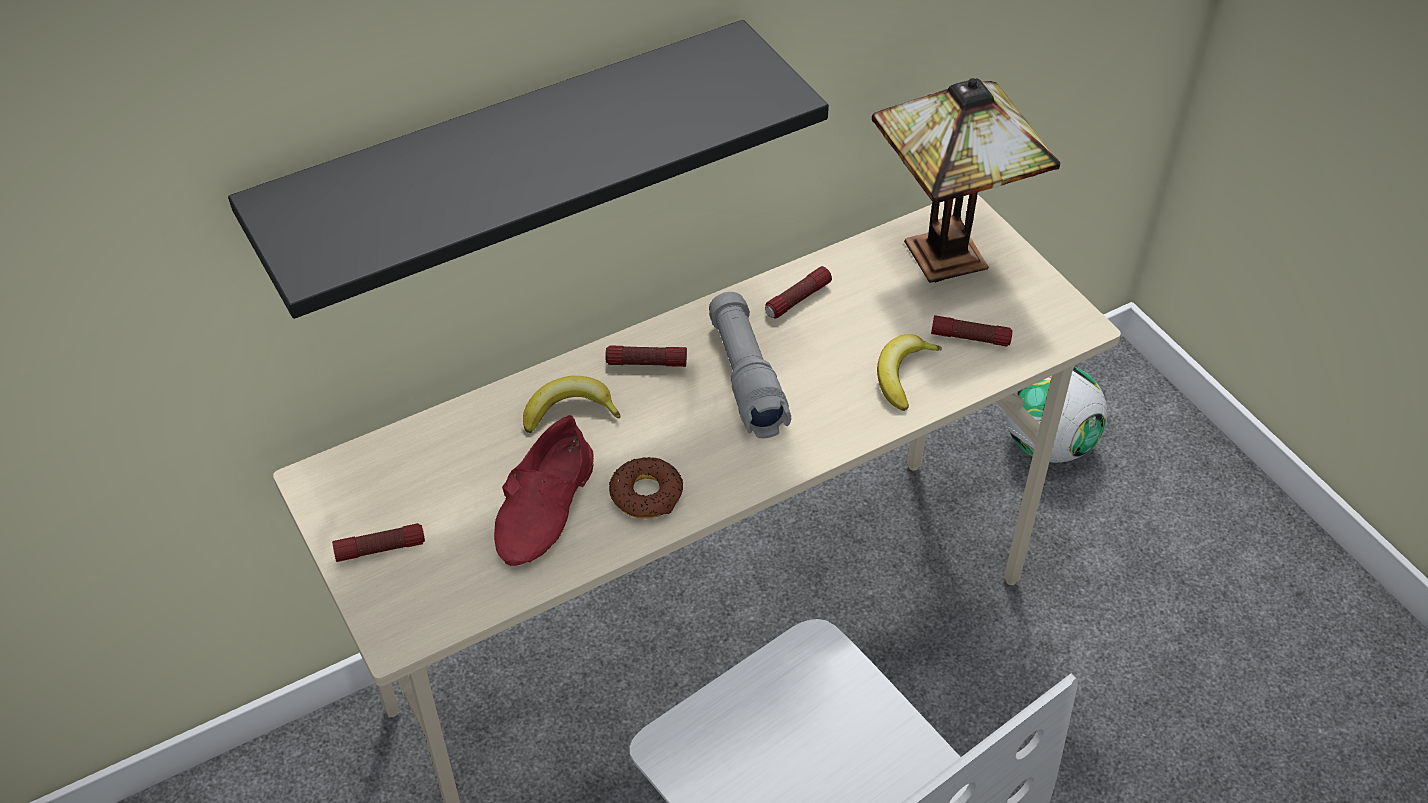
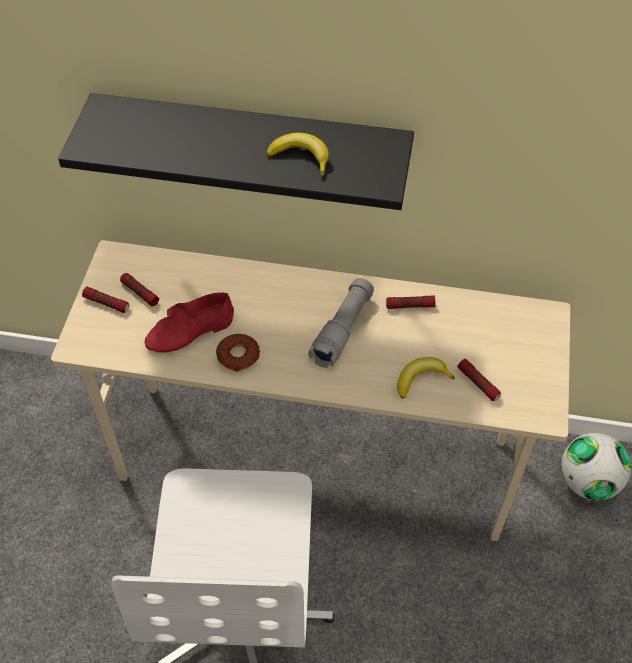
camera: 40 degrees right, 5 degrees up
banana [523,376,620,433] -> banana moved to [266,133,329,176]
flashlight [605,345,687,367] -> flashlight moved to [120,273,159,307]
table lamp [872,78,1060,283] -> none

